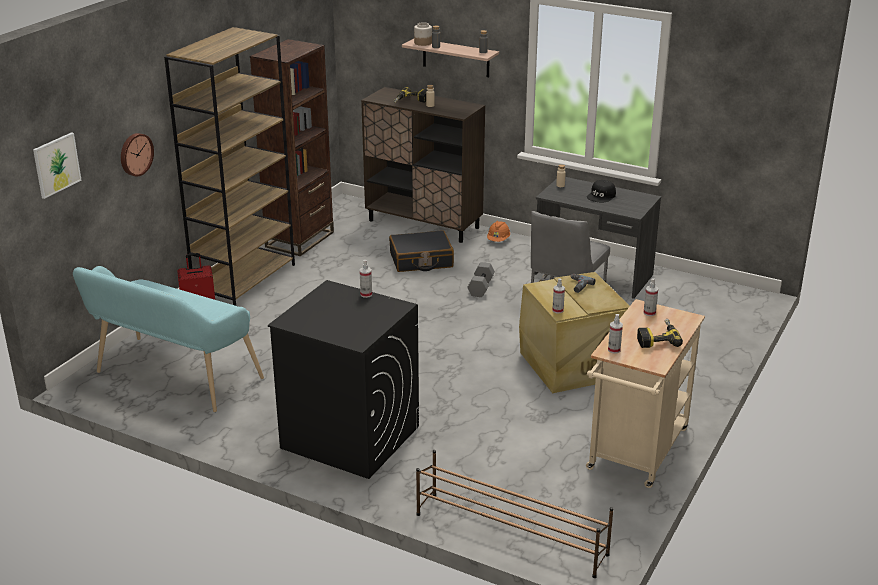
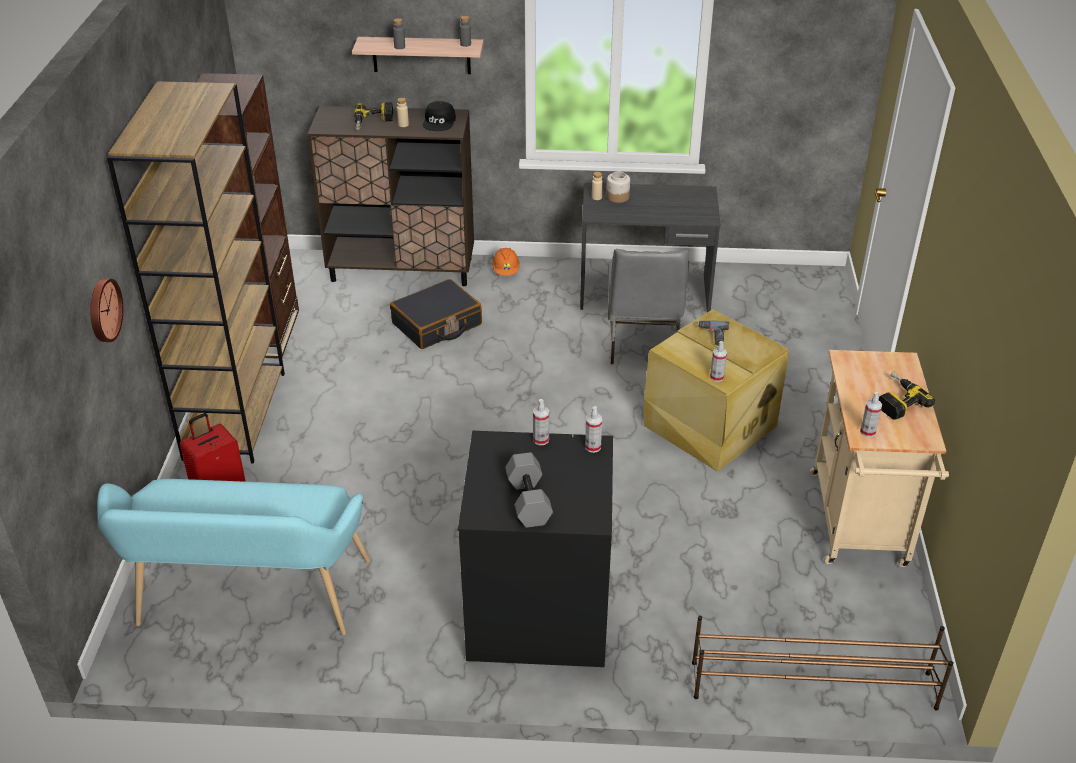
camera: 25 degrees left, 10 degrees up
picture [33,132,82,199] -> none
jar [414,22,432,46] -> jar moved to [606,171,630,203]
grey dumbbell [467,262,495,297] -> grey dumbbell moved to [505,452,553,528]
black cap [587,180,616,202] -> black cap moved to [423,101,456,131]
spray bottle [643,278,658,316] -> spray bottle moved to [585,406,602,453]

